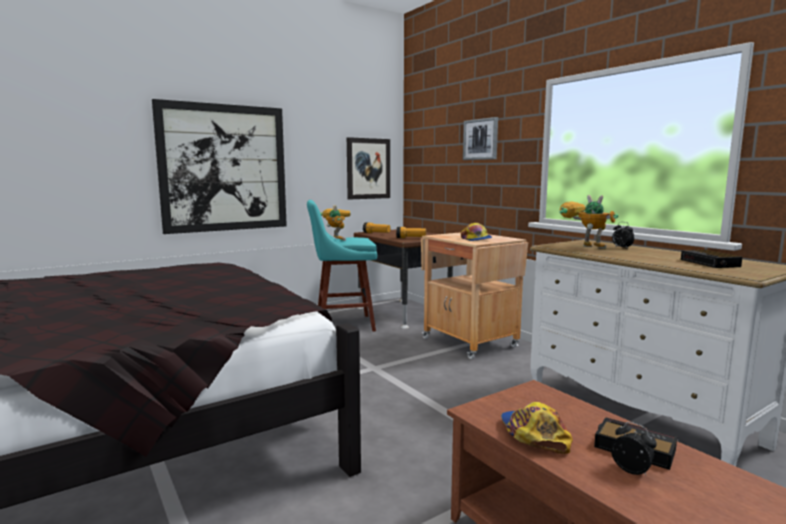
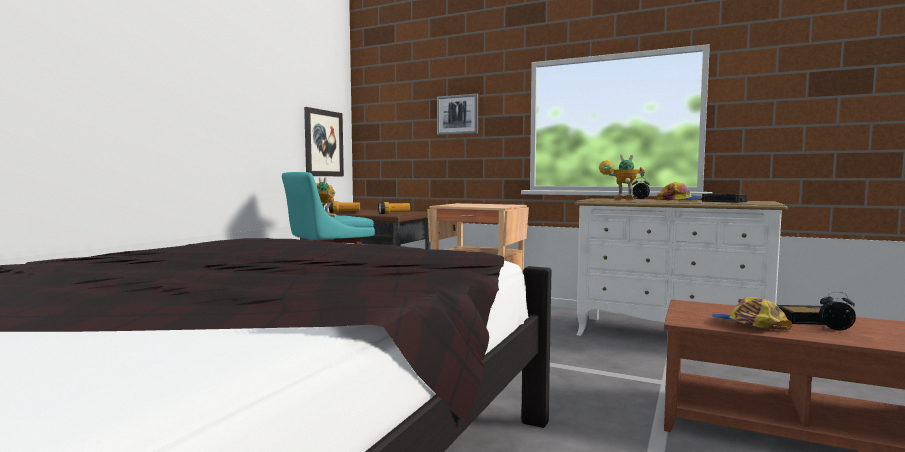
camera: 30 degrees left, 5 degrees down
picture [152,99,287,234] -> none
cap [461,223,492,241] -> cap moved to [657,182,702,201]

